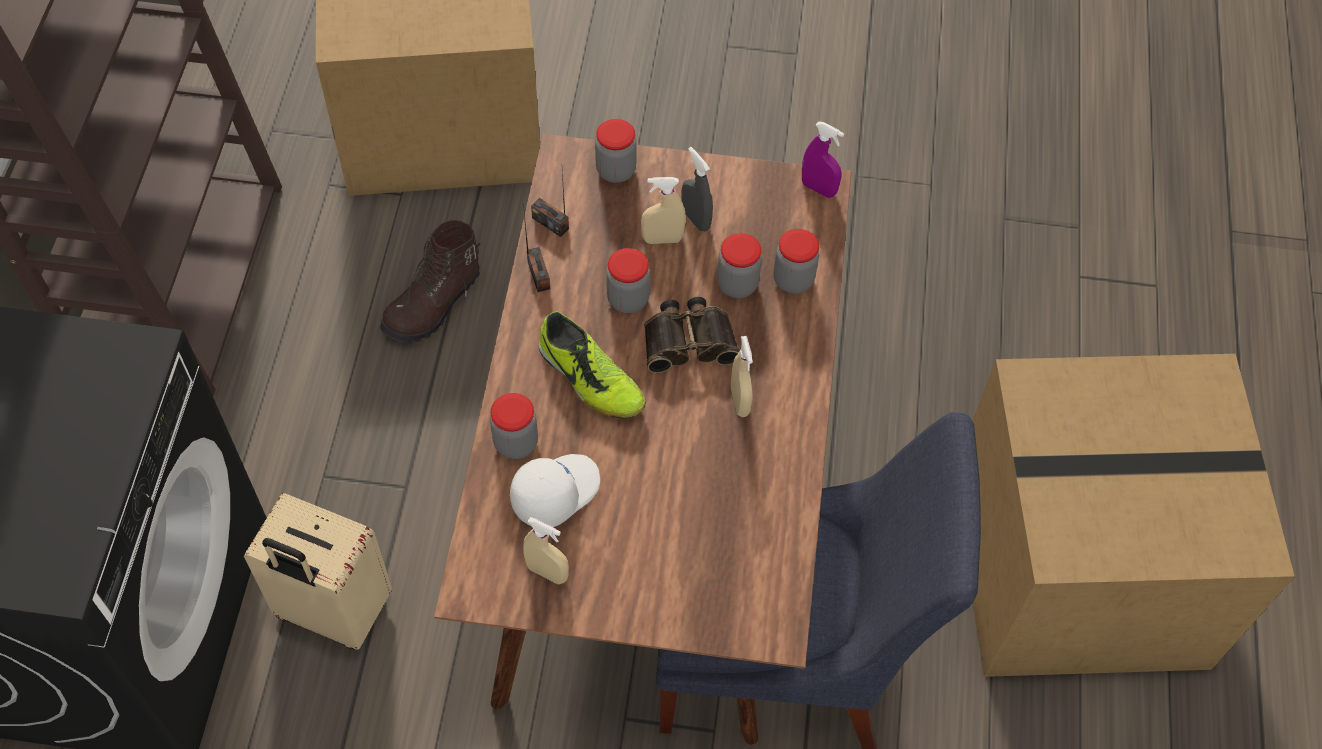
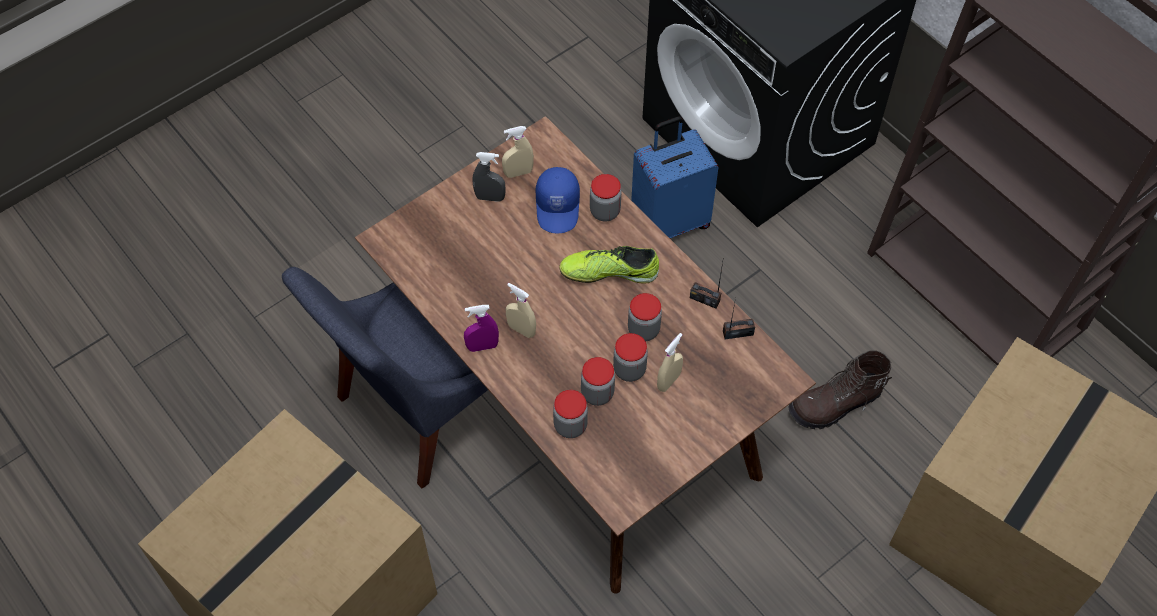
camera: 135 degrees right, 0 degrees up
beige suitcase [244,493,392,650] -> blue suitcase [631,116,719,238]
brown boot [380,220,480,343] -> brown boot turned 105 degrees counterclockwise [788,351,892,429]
white cap [510,454,600,527] -> blue cap [536,167,580,233]
jar [595,119,637,183] -> jar moved to [613,333,648,382]
binoculars [644,297,739,373] -> none
grey spray bottle [681,147,713,232] -> grey spray bottle moved to [473,152,505,202]
purple spray bottle [802,122,844,198] -> purple spray bottle moved to [464,305,499,352]

